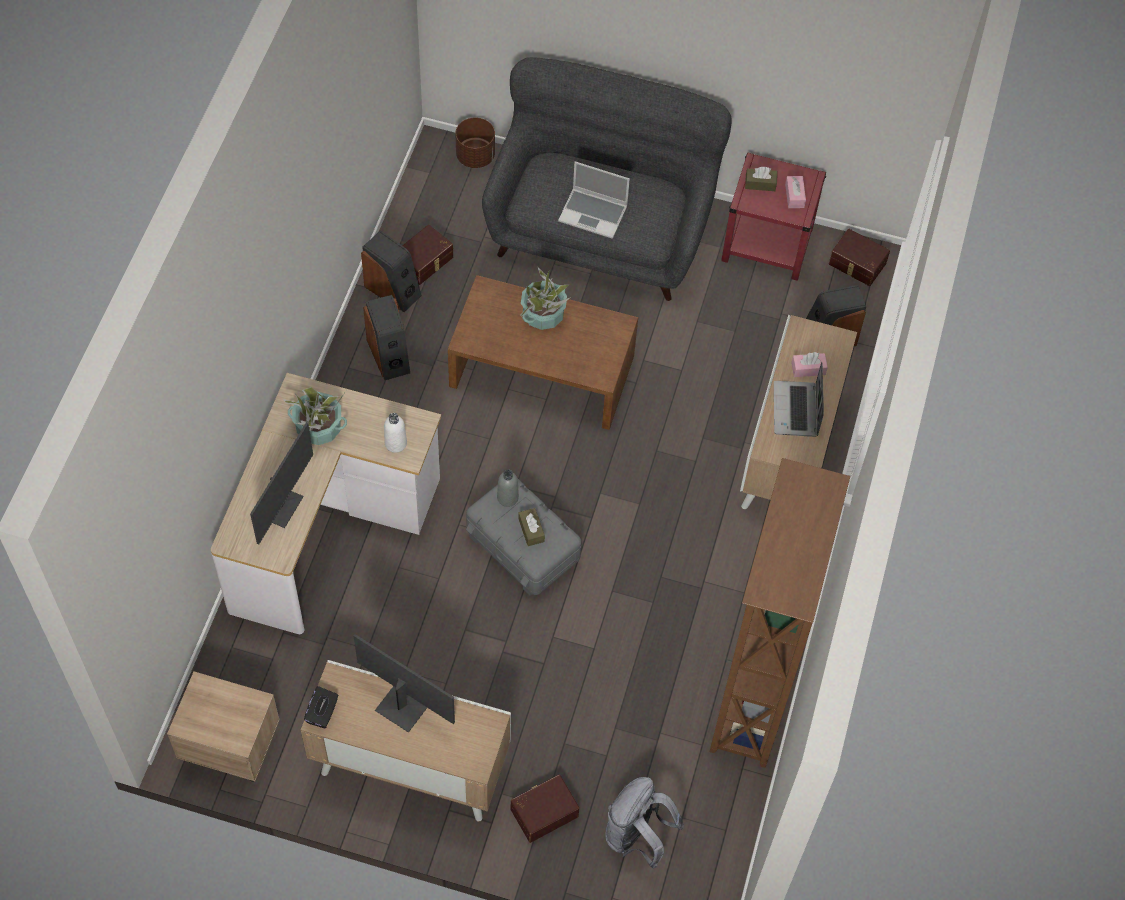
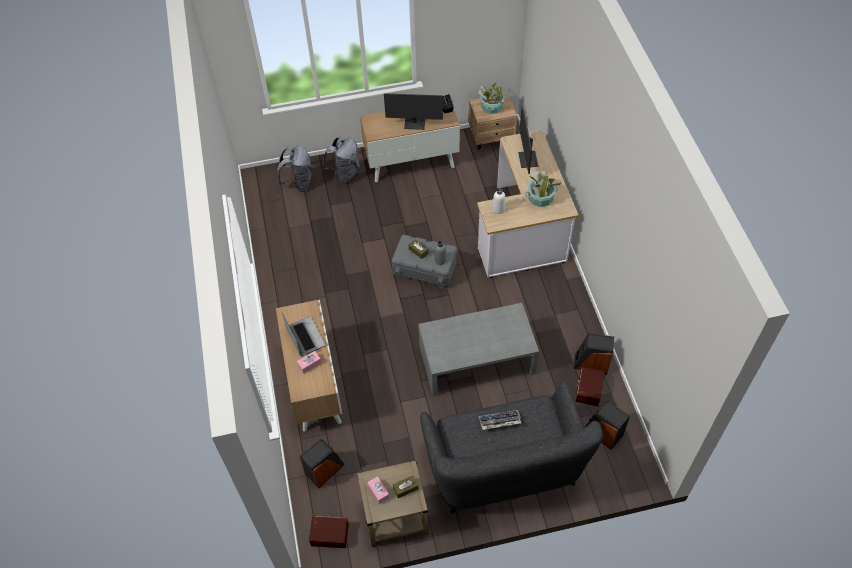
camera: 155 degrees right, 5 degrees down
speaker [363,295,410,380] -> speaker moved to [584,401,630,450]
brown coffee table [448,275,638,430] -> grey coffee table [418,303,539,396]
brown planter [455,118,495,168] -> none
brown storage box [511,775,579,843] -> grey backpack [322,136,360,183]
potted plant [520,266,571,330] -> potted plant moved to [478,82,506,114]
laptop [558,161,630,239] -> keyboard [478,410,521,430]
brown bookcase [709,458,850,768] -> none
red side table [721,153,826,281] -> beige side table [357,460,429,547]

